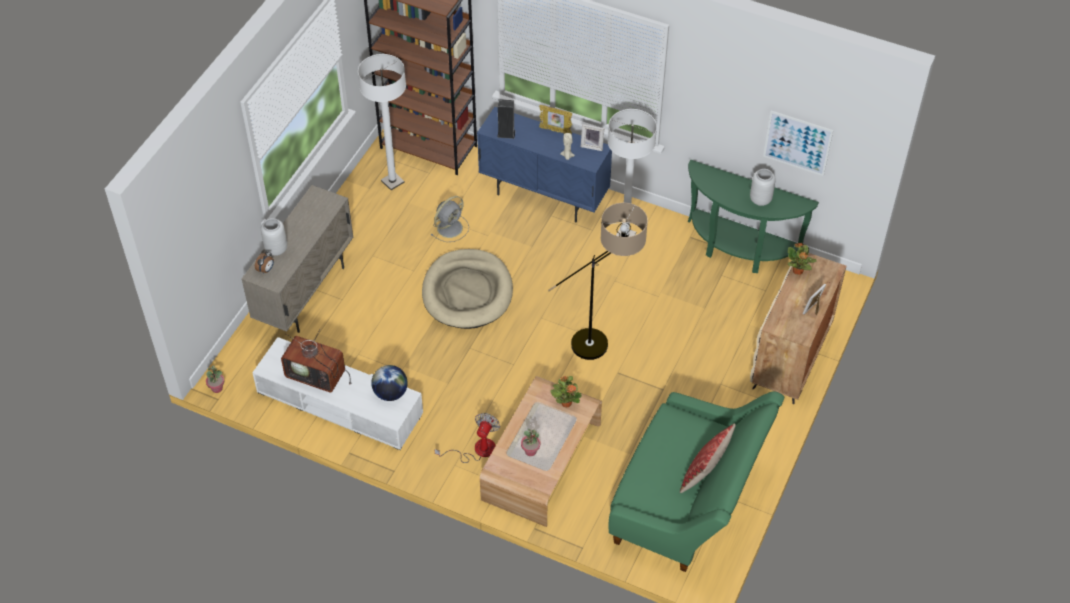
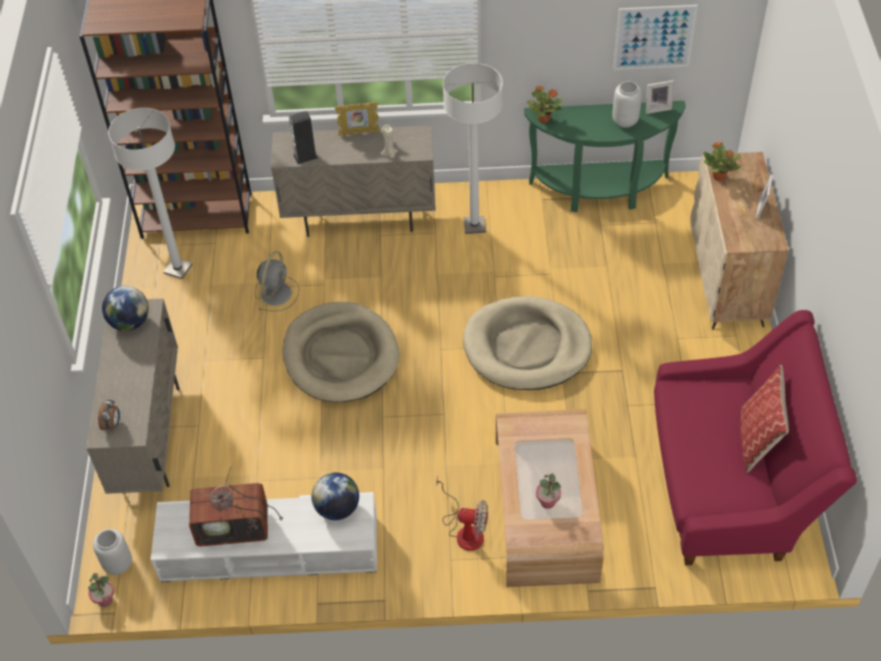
camera: 25 degrees left, 0 degrees up
grey vase [261,218,287,256] -> grey vase moved to [93,529,132,575]
fan [434,413,500,463] -> fan turned 105 degrees clockwise [436,475,488,551]
blue cabinet [477,107,612,222] -> beige cabinet [271,125,436,237]
floor lamp [548,203,648,360] -> beige dog bed [463,296,592,390]
potted plant [550,376,582,407] -> potted plant moved to [527,85,564,123]
picture frame [581,124,604,151] -> picture frame moved to [646,80,674,114]
green sofa [609,391,784,572] -> red sofa [654,310,857,565]
none -> globe [102,286,149,331]

